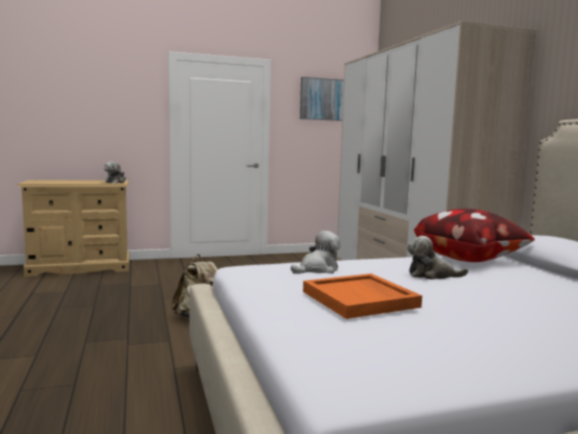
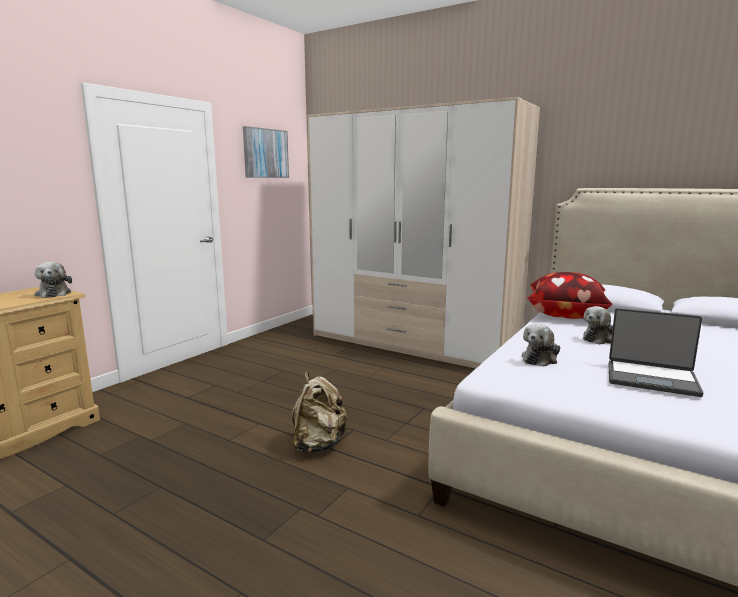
camera: 40 degrees left, 5 degrees up
plush toy [291,231,340,274] -> plush toy turned 150 degrees counterclockwise [522,324,560,366]
orange tray [303,274,422,319] -> laptop [609,308,703,397]

